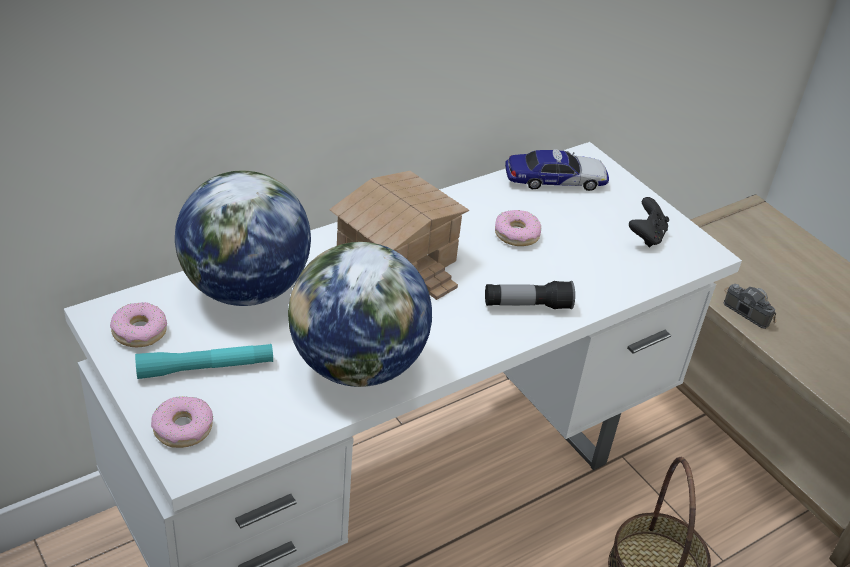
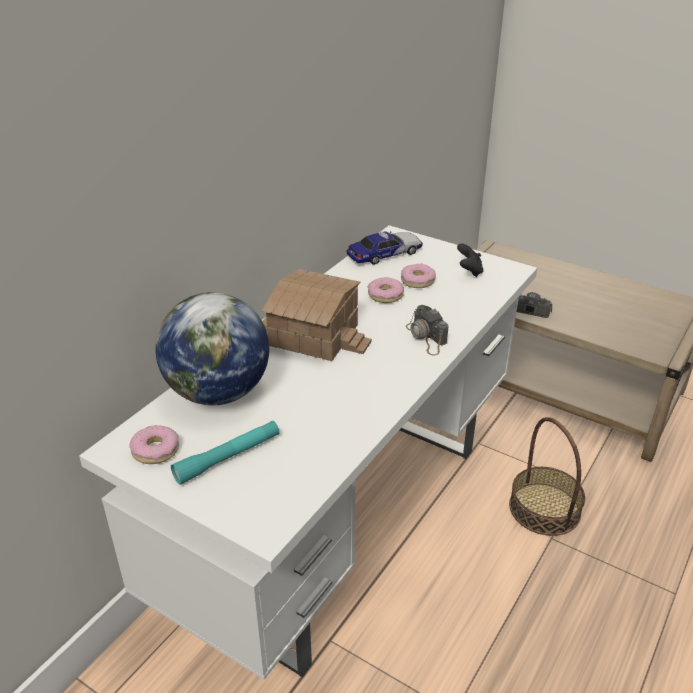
camera: 20 degrees left, 5 degrees down
donut [151,396,213,448] -> donut moved to [401,264,436,288]
globe [288,242,432,387] -> none
flashlight [485,281,575,309] -> camera [406,305,448,355]

